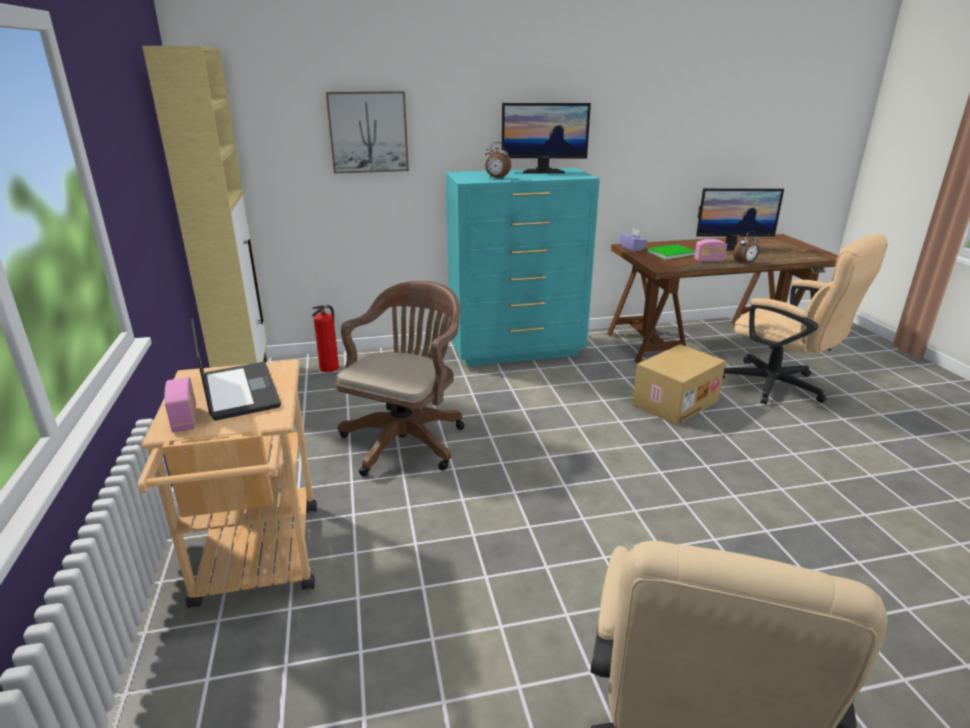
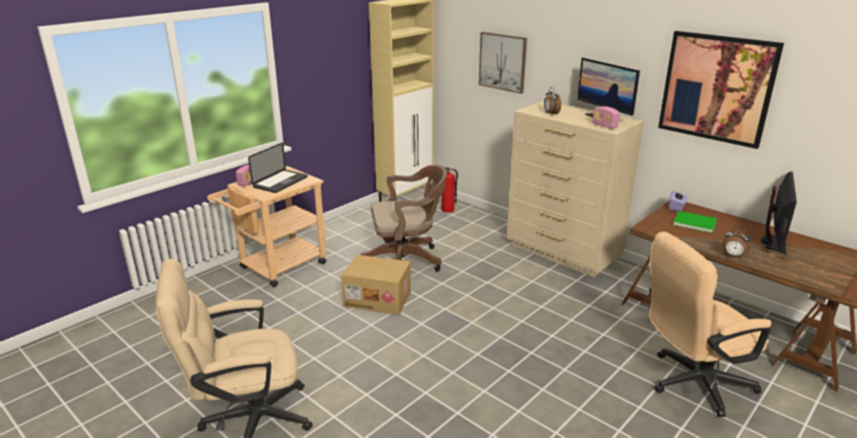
camera: 55 degrees right, 0 degrees up
turquoise dresser [446,168,600,367] -> beige dresser [507,101,644,277]
cardboard box [632,344,726,425] -> cardboard box moved to [341,255,411,315]
radio [694,239,727,262] -> radio moved to [592,106,620,129]
monitor [696,188,784,250] -> monitor turned 120 degrees counterclockwise [761,172,797,254]
beige office chair [723,234,887,405] -> beige office chair turned 60 degrees clockwise [649,232,772,417]
none -> picture [658,31,784,149]

